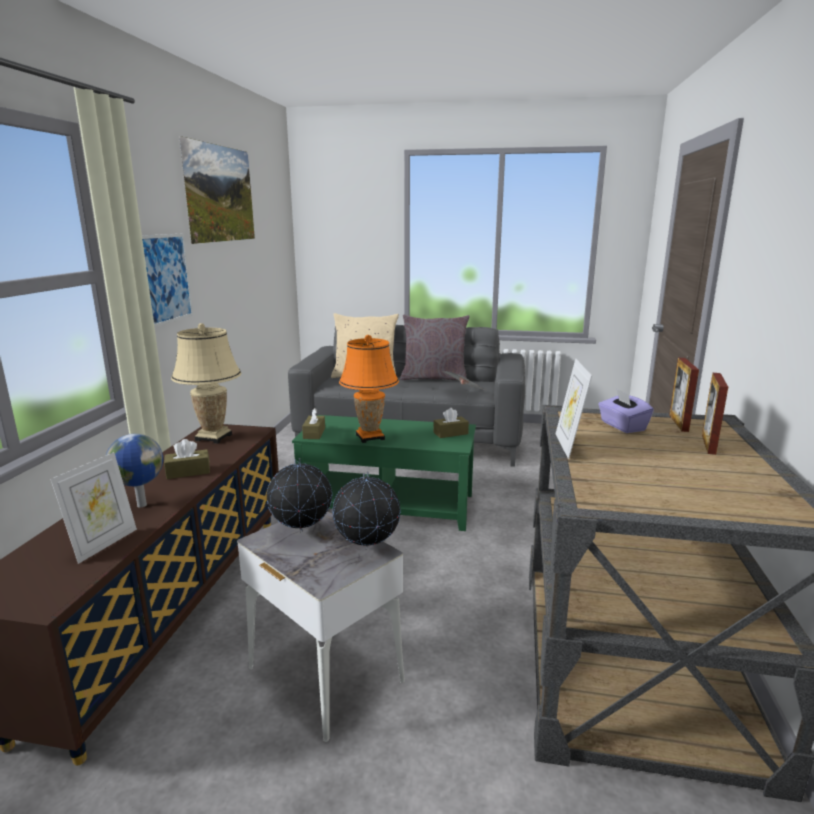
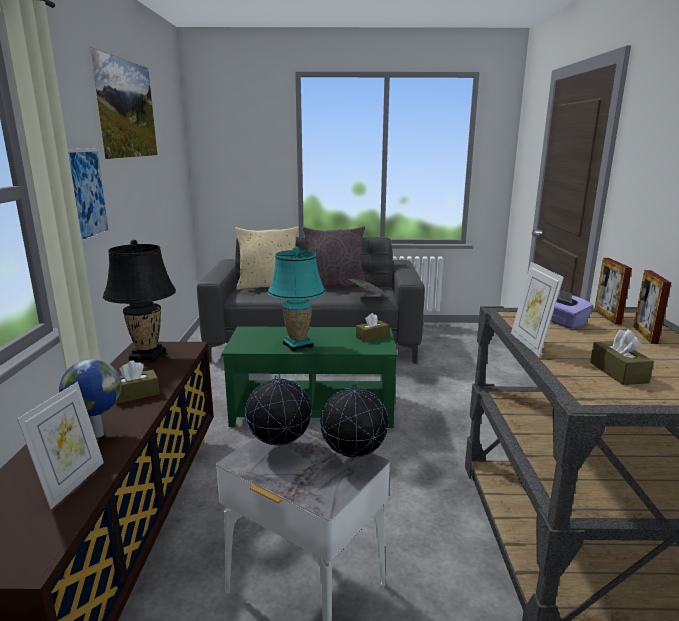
camera: 10 degrees left, 0 degrees up
beige table lamp [171,323,242,444] -> black table lamp [103,240,176,362]
brown tissue box [302,408,325,439] -> brown tissue box moved to [590,329,654,385]
orange table lamp [339,335,399,443] -> turquoise table lamp [268,246,326,352]

